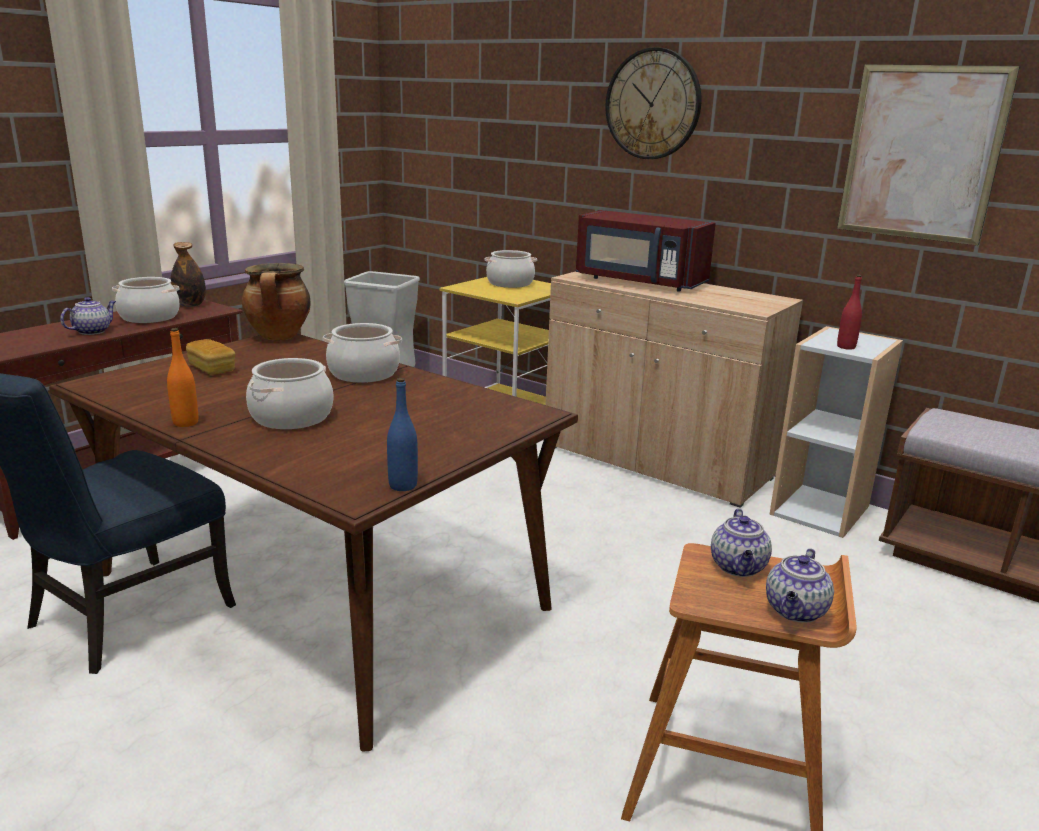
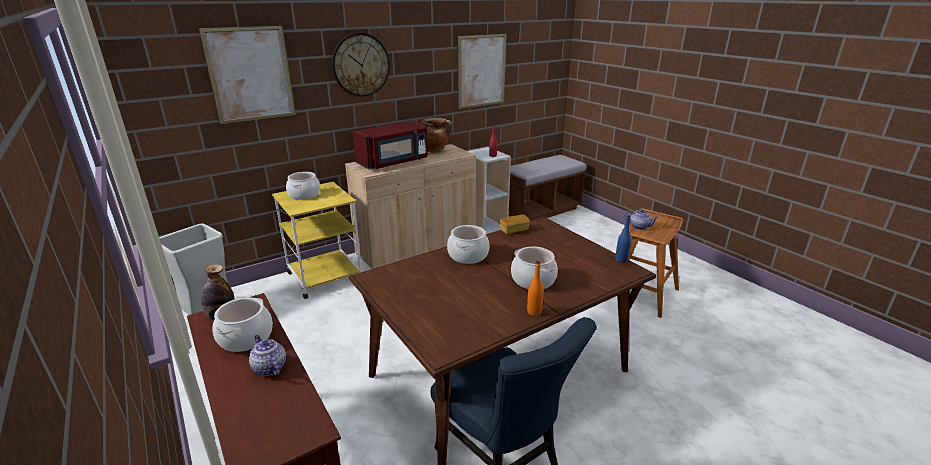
camera: 70 degrees left, 5 degrees up
bread [186,339,235,375] -> bread moved to [500,214,530,234]
cooking pot [242,263,310,340] -> cooking pot moved to [421,118,452,153]
teapot [766,548,834,623] -> none
none -> picture [199,25,296,124]

